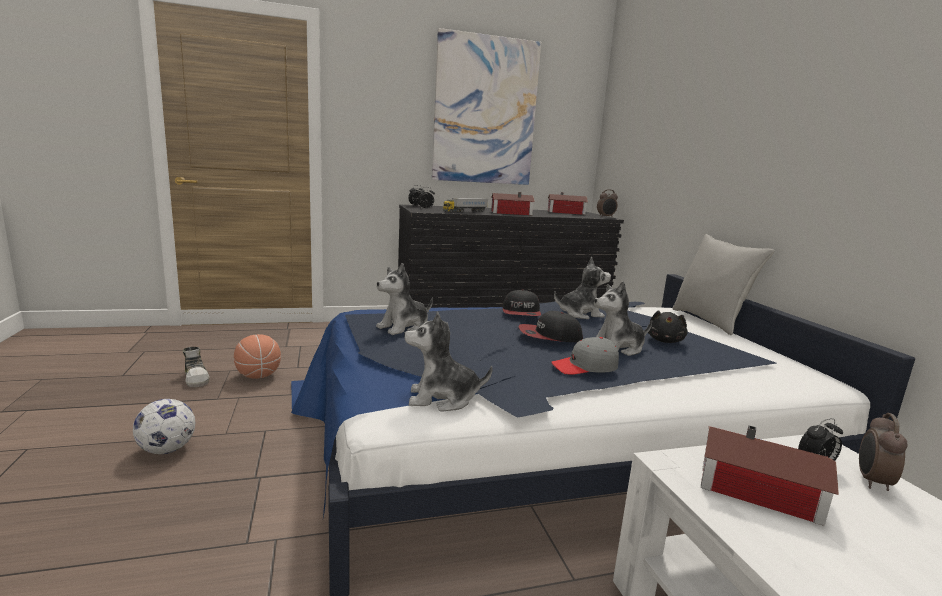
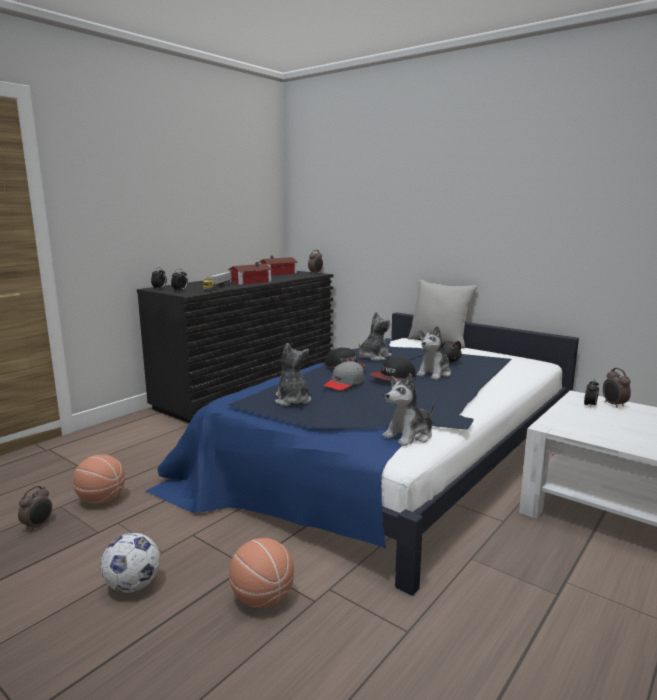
camera: 35 degrees left, 0 degrees up
shoe [183,347,210,387] -> alarm clock [18,486,52,532]
plush toy [376,263,433,335] -> plush toy turned 150 degrees clockwise [275,343,311,406]
picture [432,28,541,185] -> none
grey cap [551,337,619,375] -> grey cap moved to [323,361,364,391]
toy house [701,425,839,526] -> none
none -> basketball [229,538,294,608]

